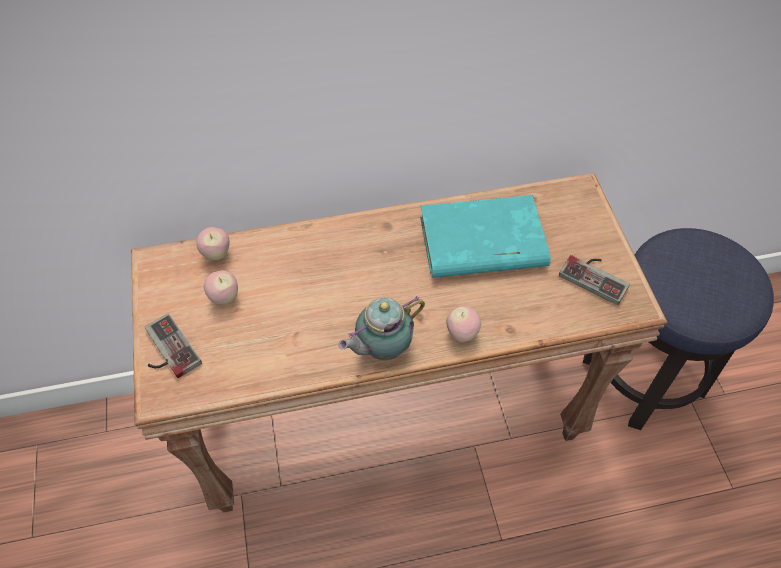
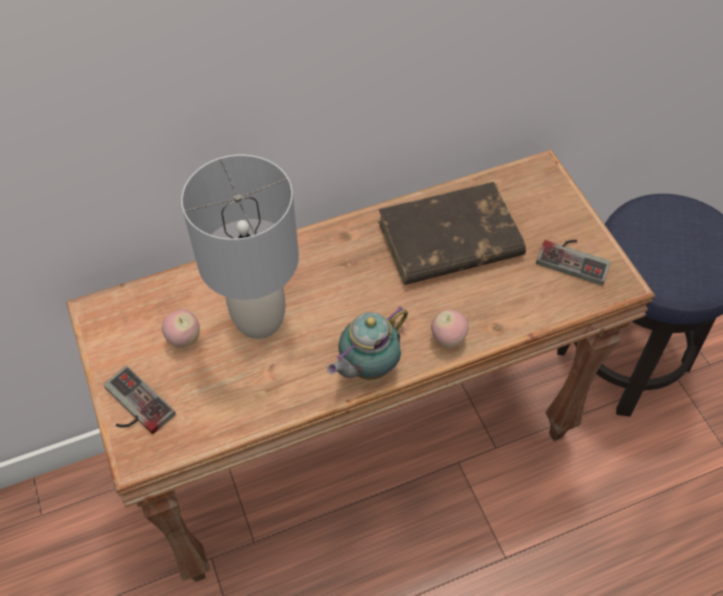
camera: 10 degrees left, 0 degrees up
apple [196,227,229,260] -> none
turquoise book [420,195,551,278] -> brown book [378,182,526,285]
none -> grey table lamp [181,154,299,339]

